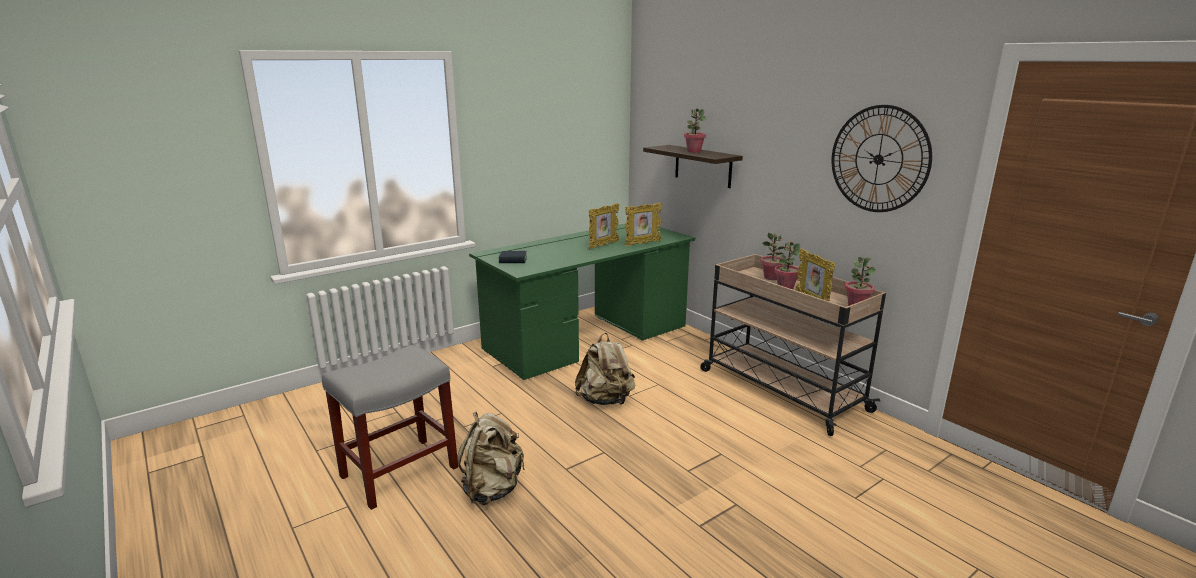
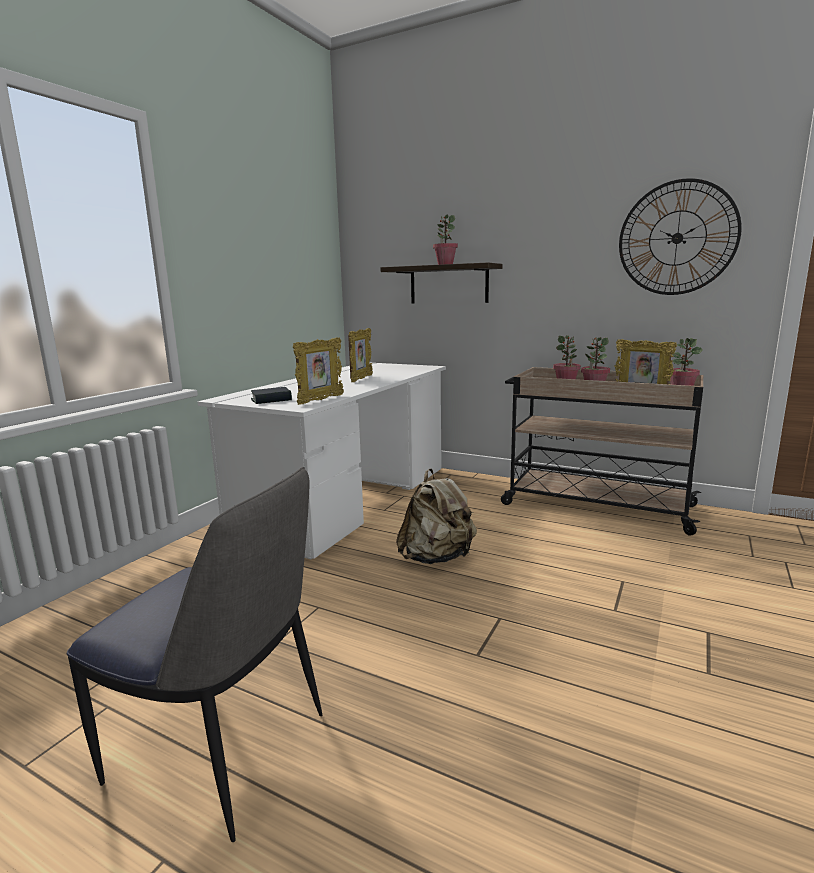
camera: 25 degrees left, 5 degrees down
grey stool [322,345,458,510] -> chair [67,467,322,842]
beige backpack [457,412,525,505] -> none
green desk [469,223,695,380] -> white desk [198,363,446,559]
picture frame [625,203,662,246] -> picture frame moved to [293,338,344,405]

